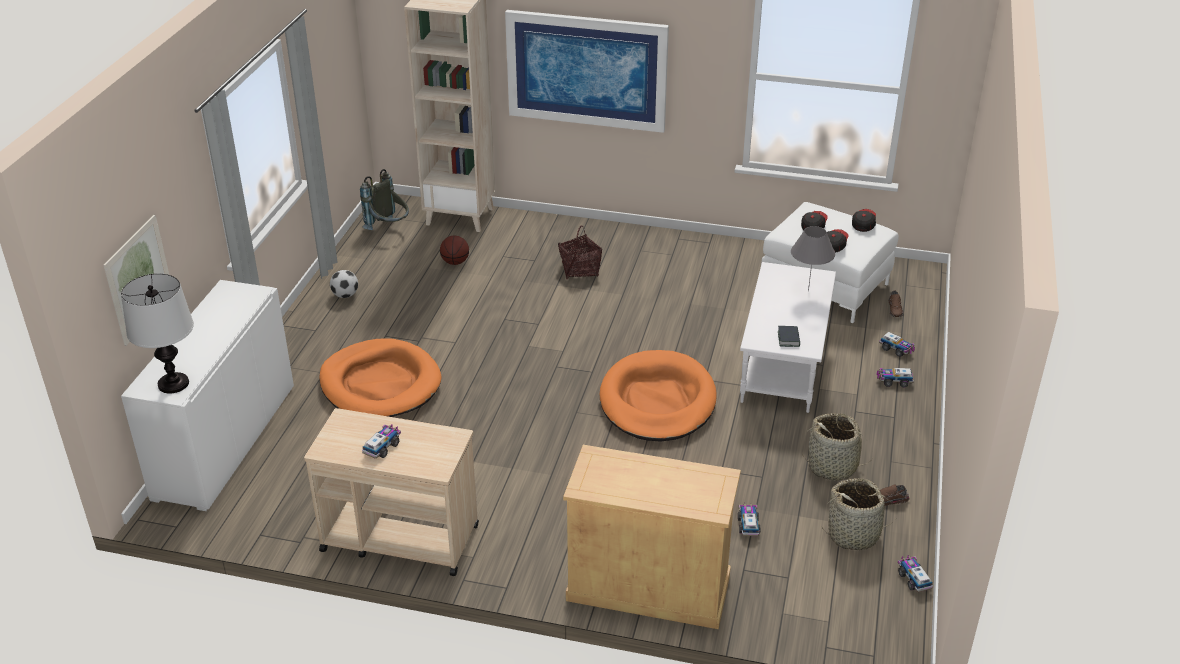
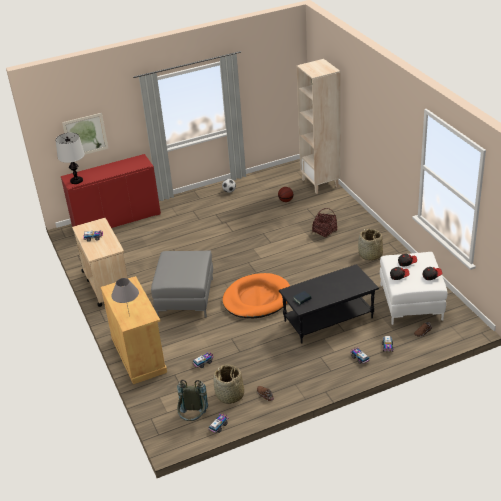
camera: 55 degrees right, 0 degrees up
white cabinet [121,280,294,511] -> red cabinet [61,154,161,228]
orange dog bed [319,338,442,417] -> none
grey backpack [360,169,409,230] -> grey backpack moved to [177,380,208,421]
picture [505,10,669,133] -> none
white coffee table [740,262,836,413] -> black coffee table [279,264,379,344]
grey table lamp [791,226,835,291] -> grey table lamp moved to [111,278,139,316]
basket [802,413,872,481] -> basket moved to [358,229,383,261]
none -> grey ottoman [151,250,213,318]

